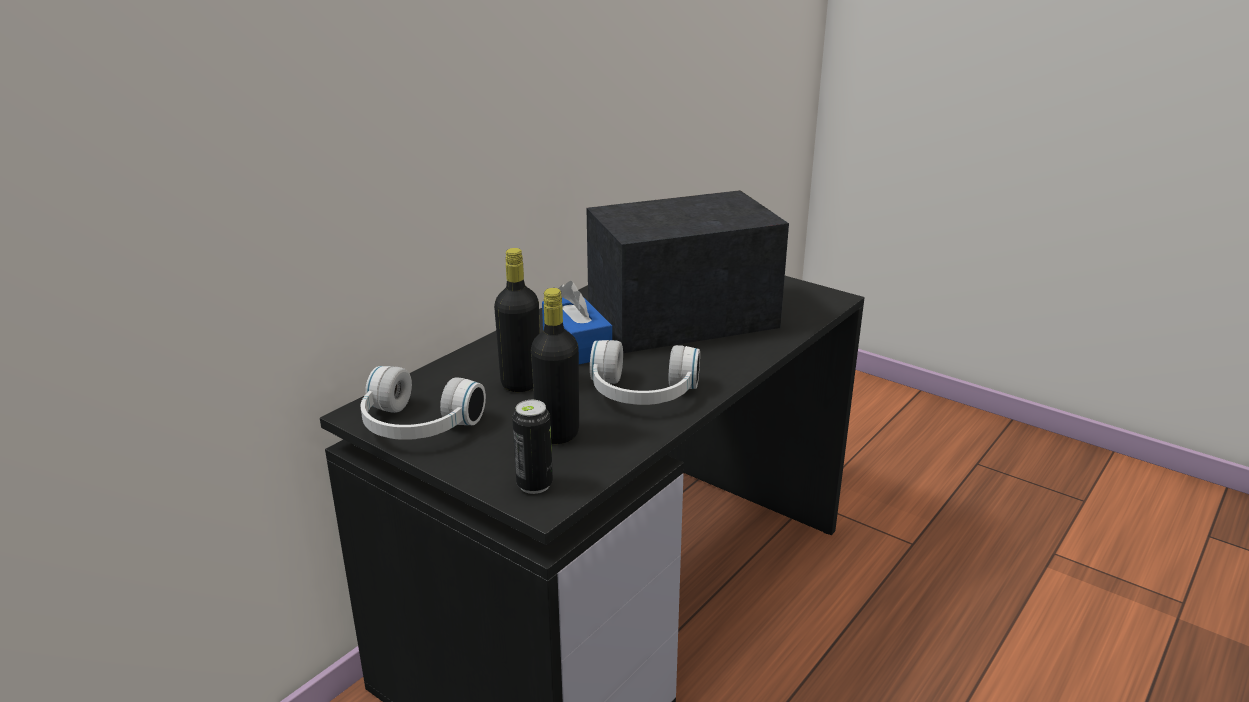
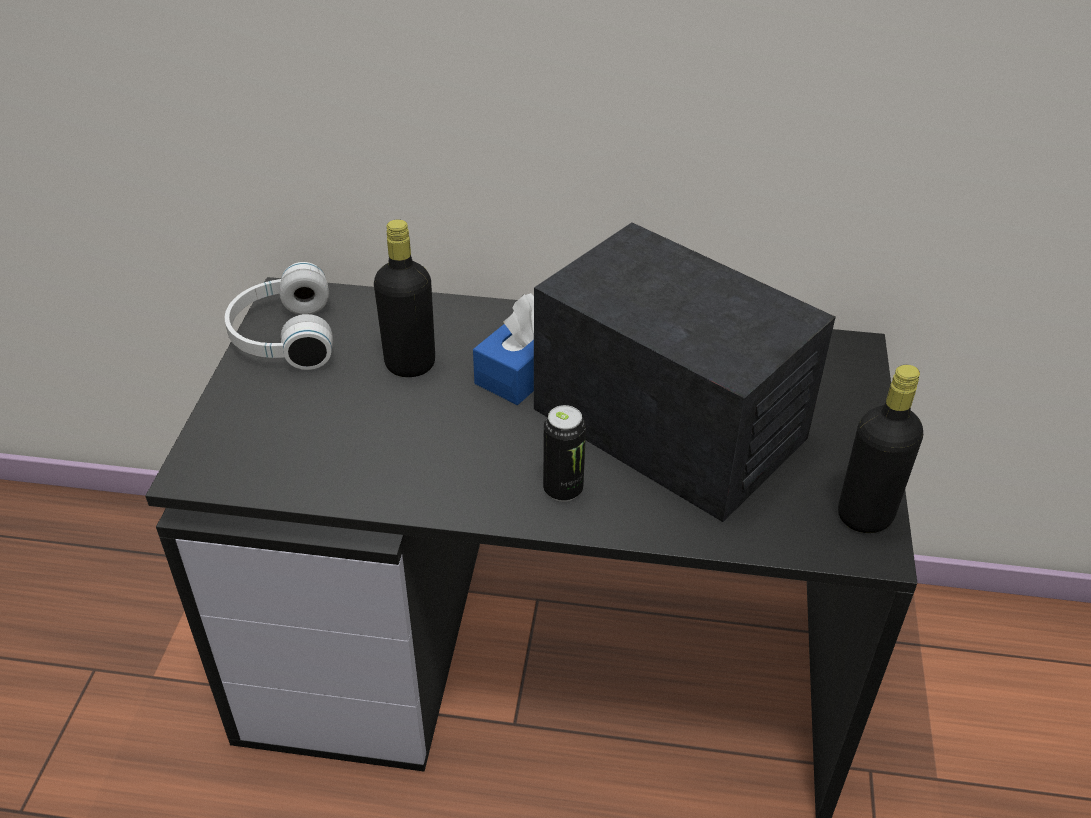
camera: 60 degrees right, 15 degrees up
can [512,400,553,494] -> can moved to [543,405,586,502]
black bottle [531,288,579,444] -> black bottle moved to [838,365,923,533]
white headphones [590,340,700,405] -> none

